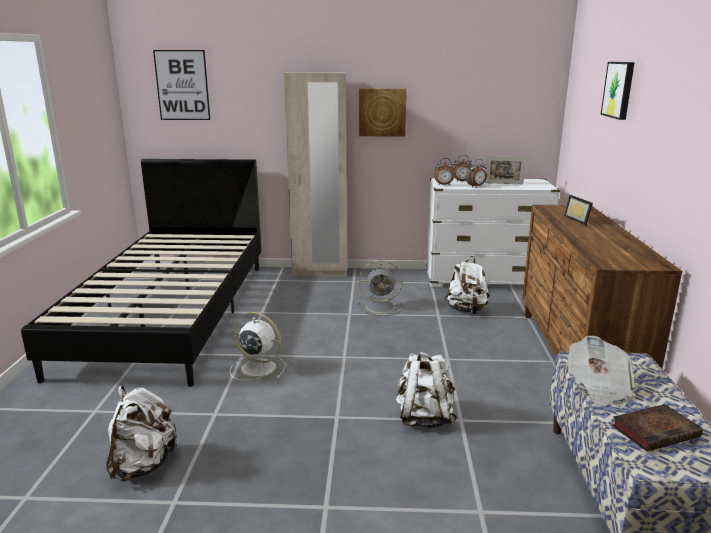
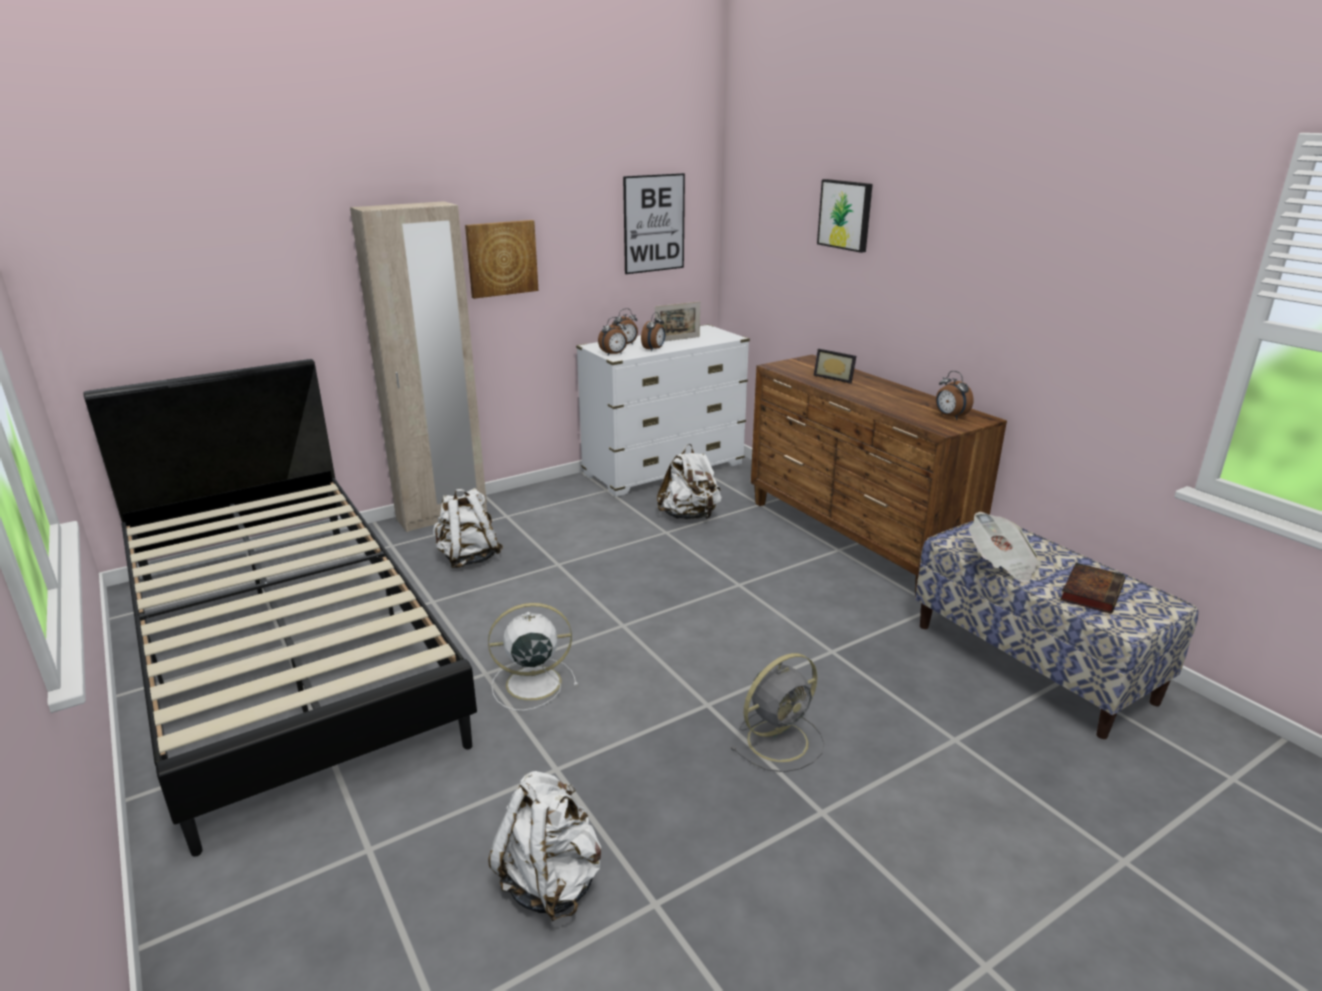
camera: 35 degrees left, 5 degrees up
picture [153,50,210,120] -> picture moved to [623,173,685,274]
grey fan [358,261,403,316] -> grey fan moved to [730,653,825,772]
white backpack [396,352,457,428] -> white backpack moved to [433,488,503,568]
none -> alarm clock [936,371,974,420]

